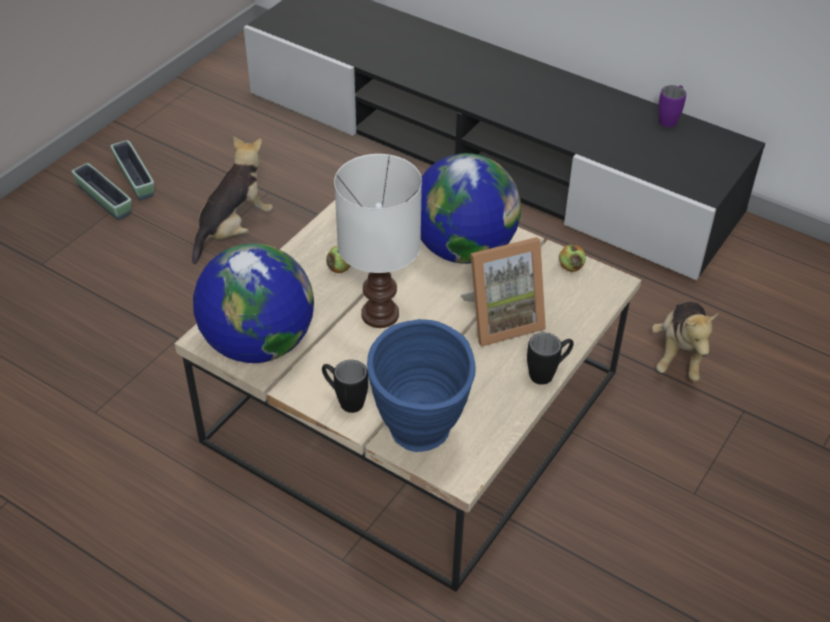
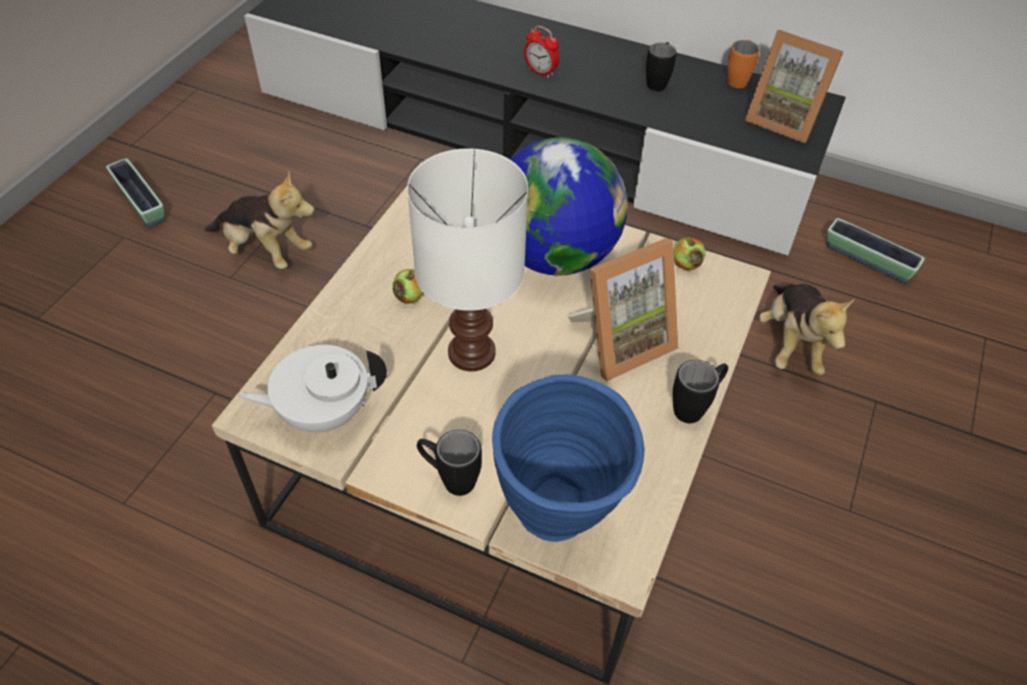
camera: 10 degrees left, 5 degrees up
planter [71,163,131,220] -> planter moved to [826,218,925,283]
plush toy [192,137,273,264] -> plush toy turned 90 degrees clockwise [205,171,315,269]
globe [193,243,314,363] -> white teapot [239,345,387,432]
purple mug [658,85,686,127] -> orange mug [727,40,760,88]
none -> alarm clock [524,26,559,78]
none -> black mug [646,42,677,91]
none -> picture frame [745,30,844,143]

